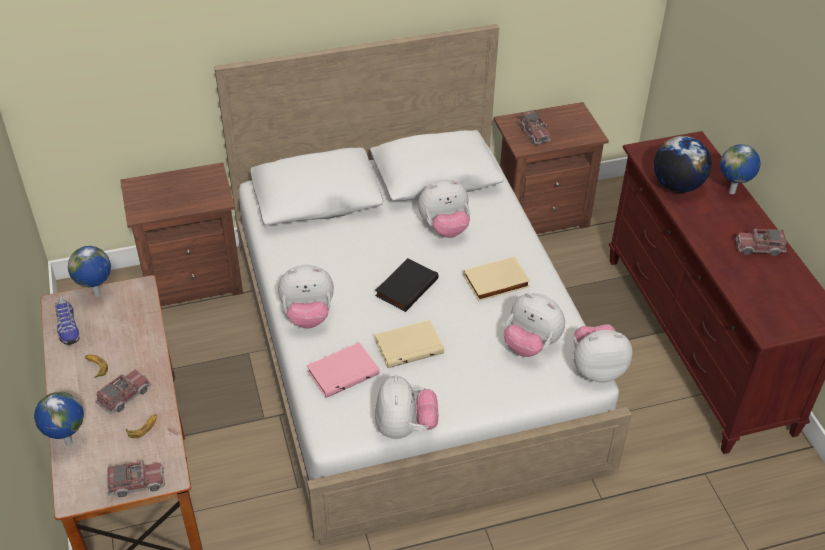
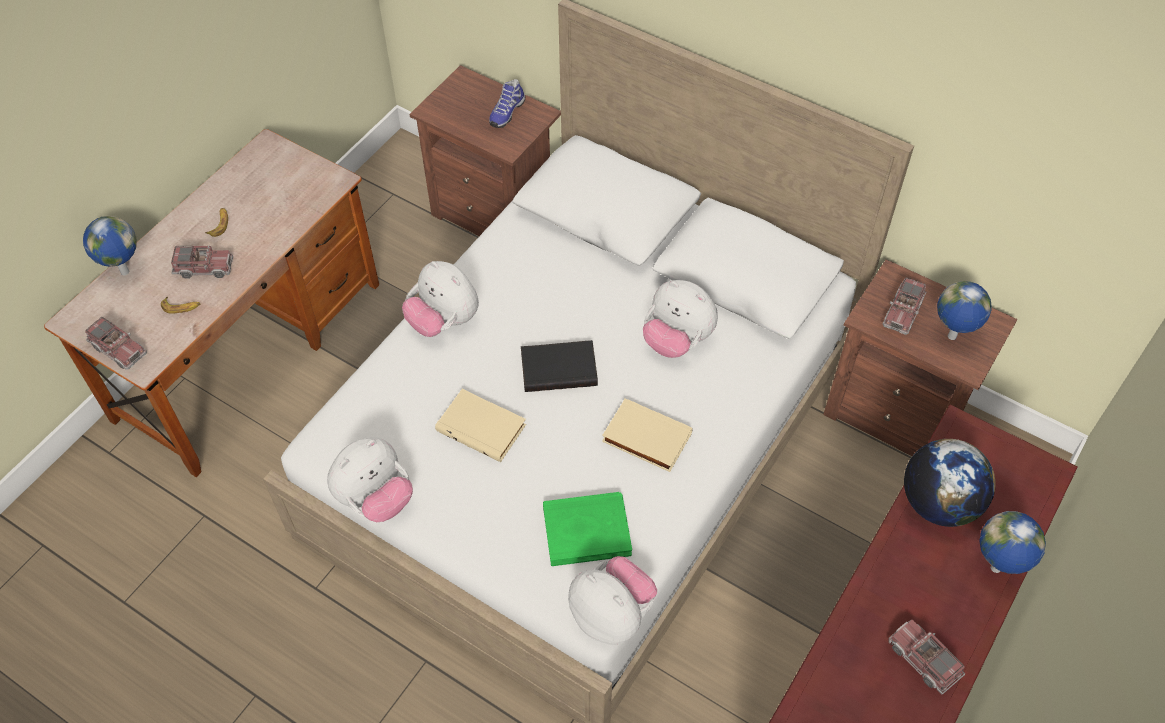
camera: 50 degrees right, 10 degrees up
shoe [55,297,80,345] -> shoe moved to [489,79,525,128]
globe [68,246,111,297] -> globe moved to [937,281,992,340]
pink book [307,342,380,398] -> none
plush toy [504,293,565,357] -> green book [543,492,632,566]

